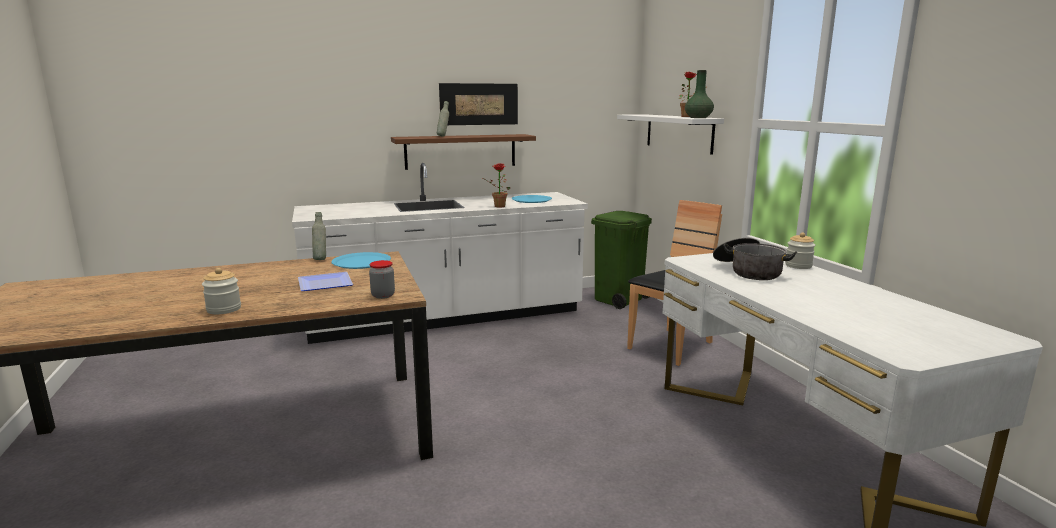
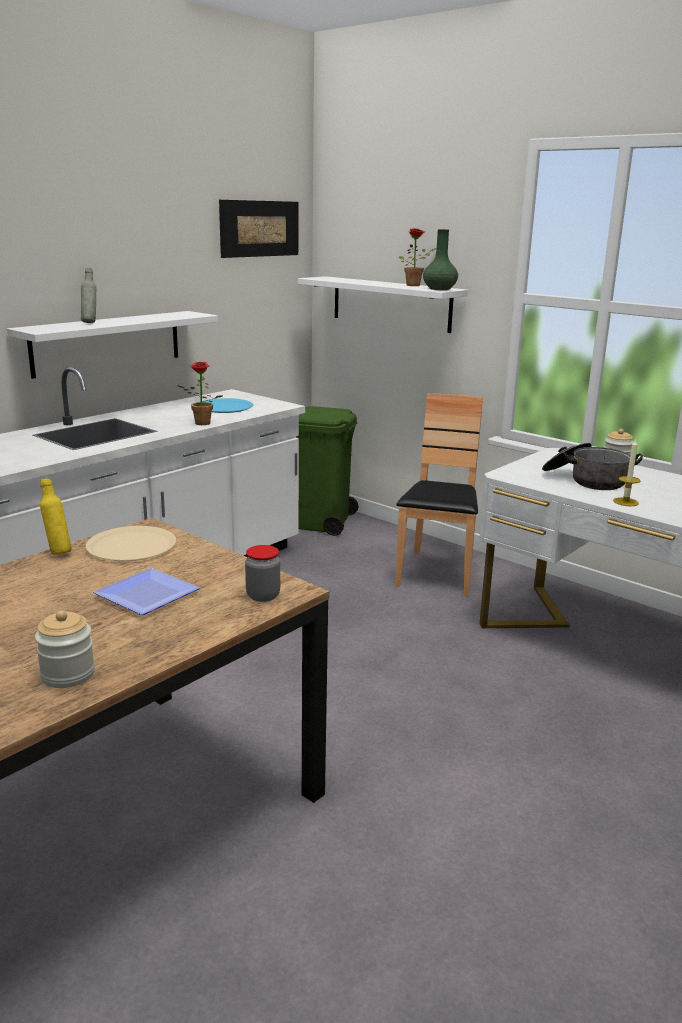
camera: 30 degrees left, 5 degrees up
grey bottle [312,212,326,260] -> yellow bottle [40,478,72,555]
blue plate [331,252,391,269] -> beige plate [86,526,176,561]
brown shelf [391,134,536,170] -> white shelf [7,311,218,379]
picture [439,83,518,125] -> picture moved to [219,200,298,258]
none -> candle [613,439,640,506]

